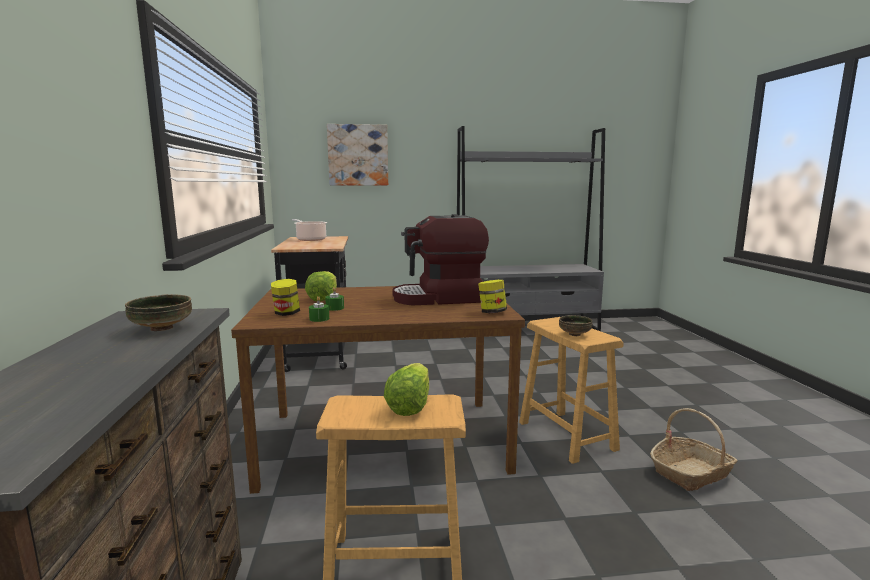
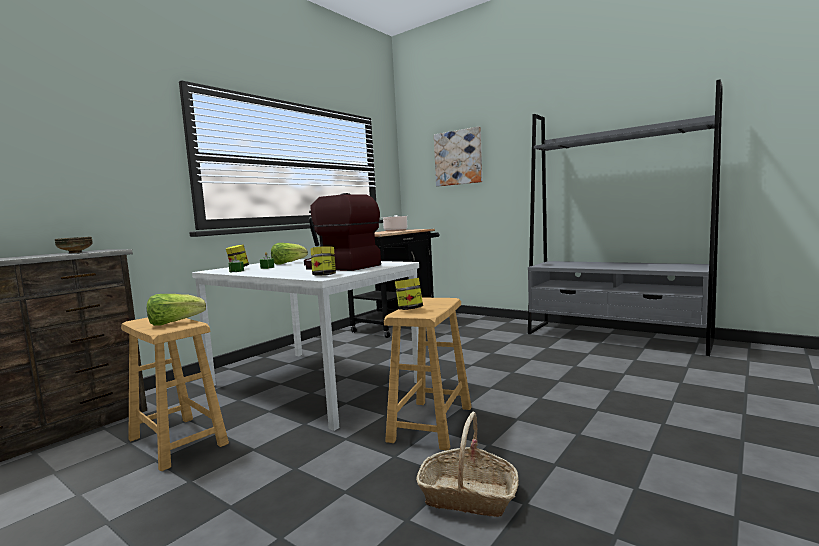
camera: 45 degrees right, 5 degrees down
brown dining table [231,286,525,494] -> white dining table [192,259,419,431]
bowl [559,315,592,336] -> jar [395,278,423,310]

